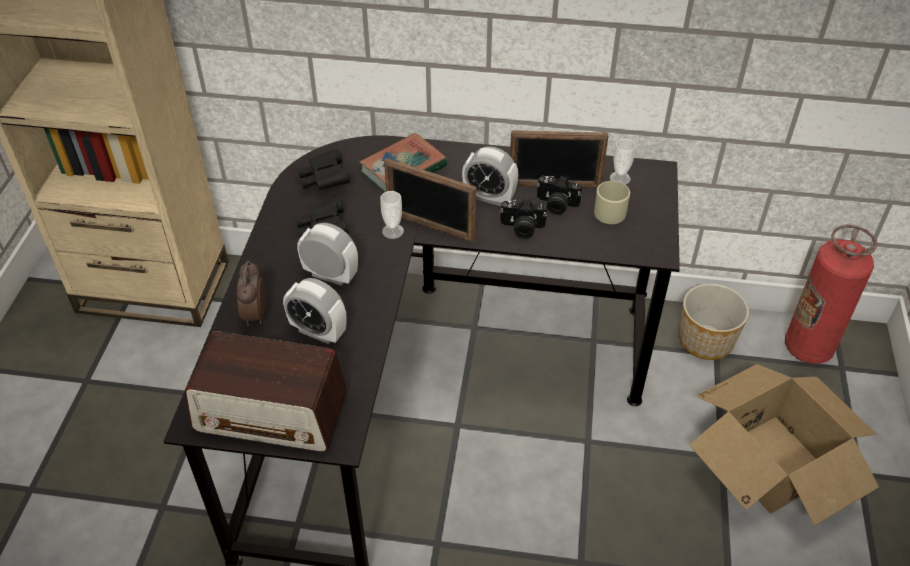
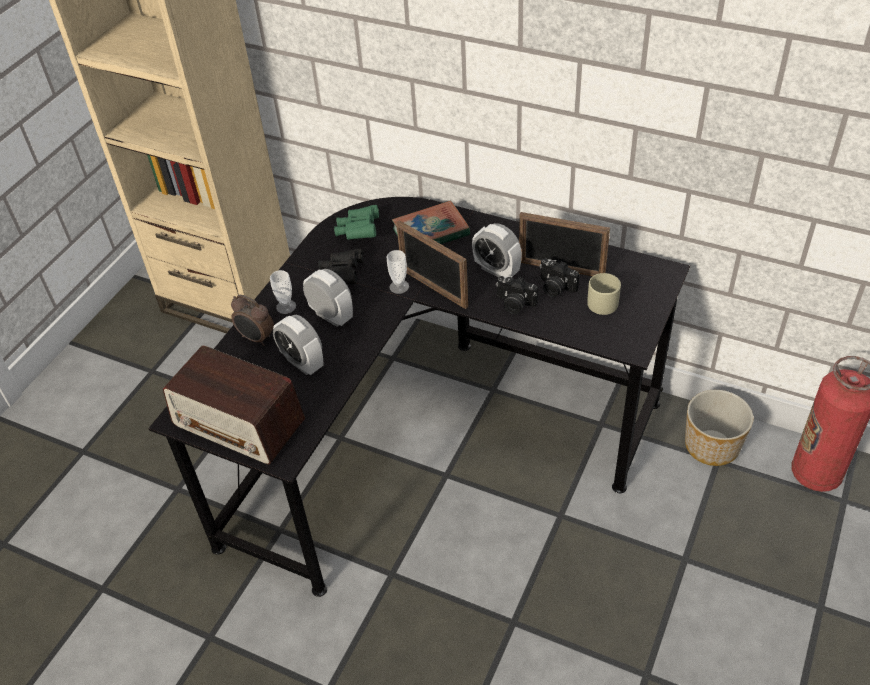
camera: 20 degrees right, 0 degrees up
alarm clock [236,260,266,326] -> alarm clock turned 75 degrees counterclockwise [231,295,274,346]
black binoculars [297,149,350,190] -> green binoculars [334,205,379,240]
cup [610,139,636,185] -> cup moved to [270,270,296,314]
cardboard box [689,364,879,526] -> none

